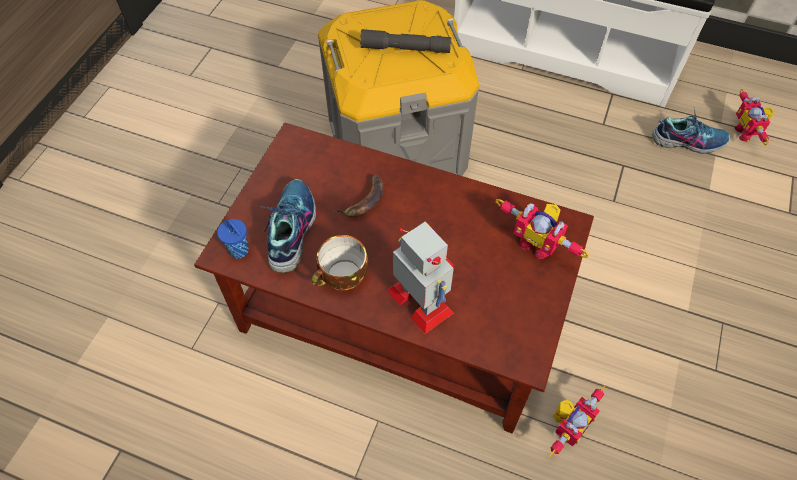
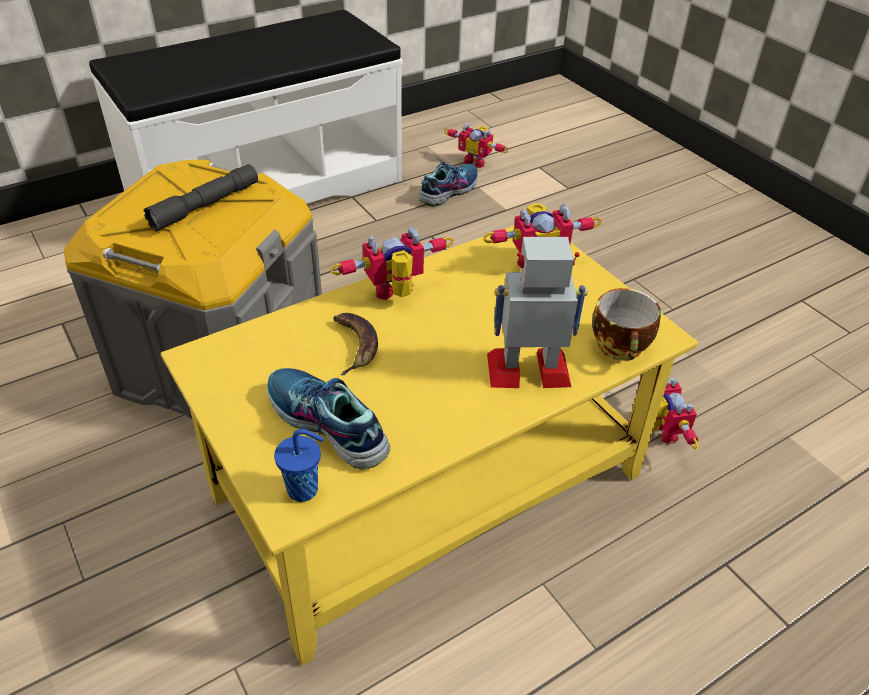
camera: 55 degrees left, 15 degrees down
brown coffee table [194,122,594,433] -> yellow coffee table [161,225,698,666]
cup [311,235,368,291] -> cup moved to [592,288,661,361]
none -> toy robot [330,227,453,300]

